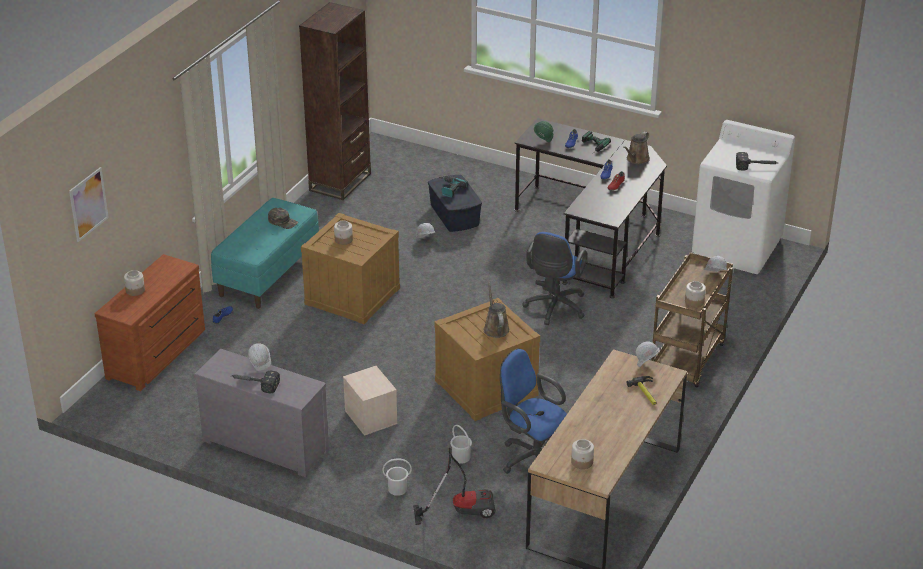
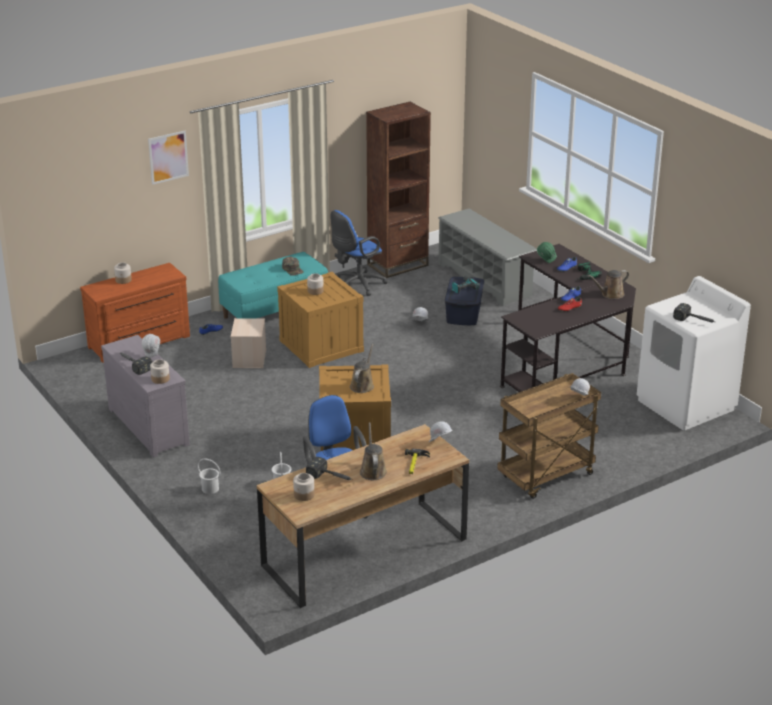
camera: 30 degrees right, 5 degrees down
picture [69,167,109,242] -> picture moved to [148,131,189,185]
beige storage box [343,366,398,436] -> beige storage box moved to [231,318,266,368]
vacuum cleaner [413,448,496,525] -> none
blue office chair [523,232,587,325] -> blue office chair moved to [331,210,388,296]
jar [685,281,706,307] -> jar moved to [150,359,170,384]
none -> hammer [306,457,352,480]
none -> brown watering can [360,422,387,480]
none -> grey shoe rack [438,209,537,306]

